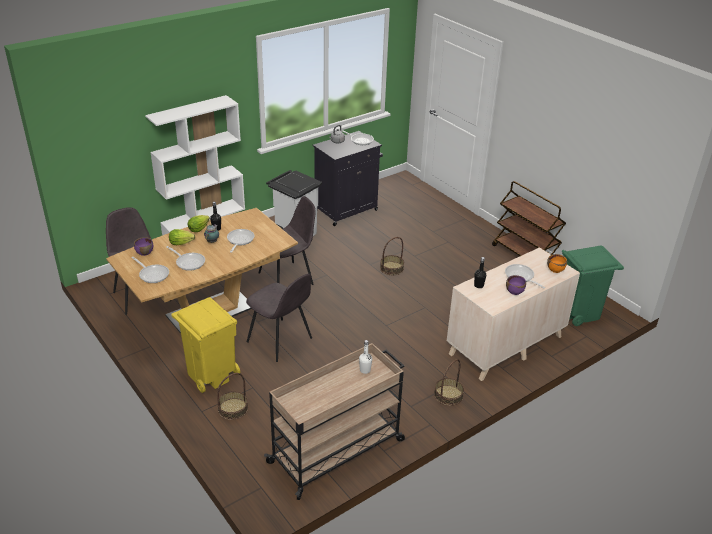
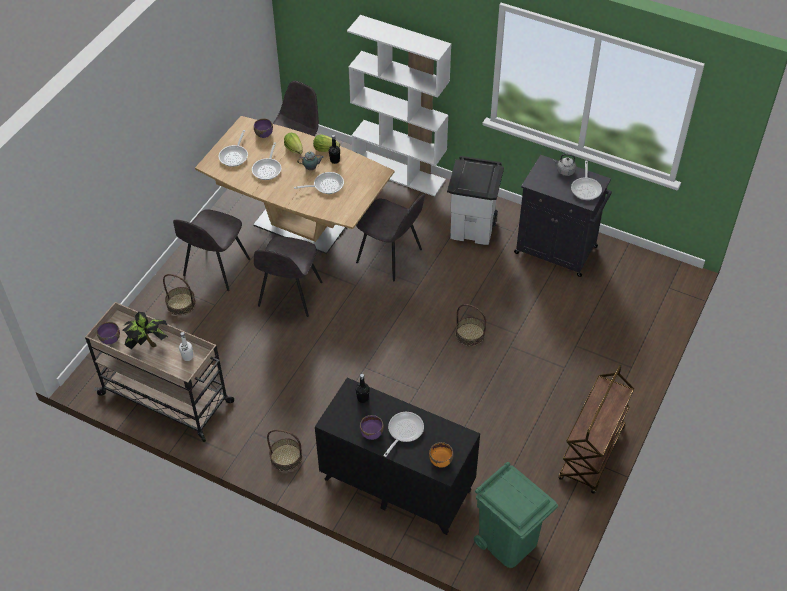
camera: 65 degrees right, 15 degrees up
yellow trash can [171,297,240,393] -> grey chair [173,209,250,291]
beige dresser [447,247,580,381] -> black dresser [315,378,480,535]
none -> purple bowl [97,322,120,344]
none -> potted plant [123,312,168,349]

